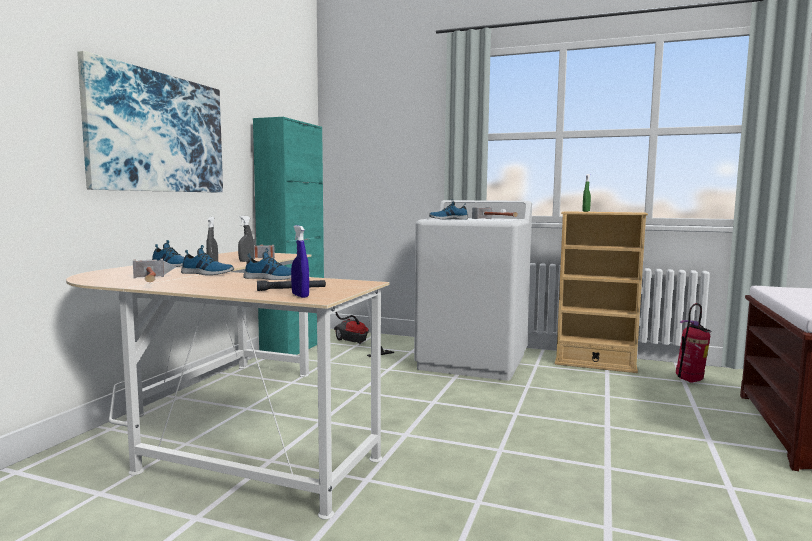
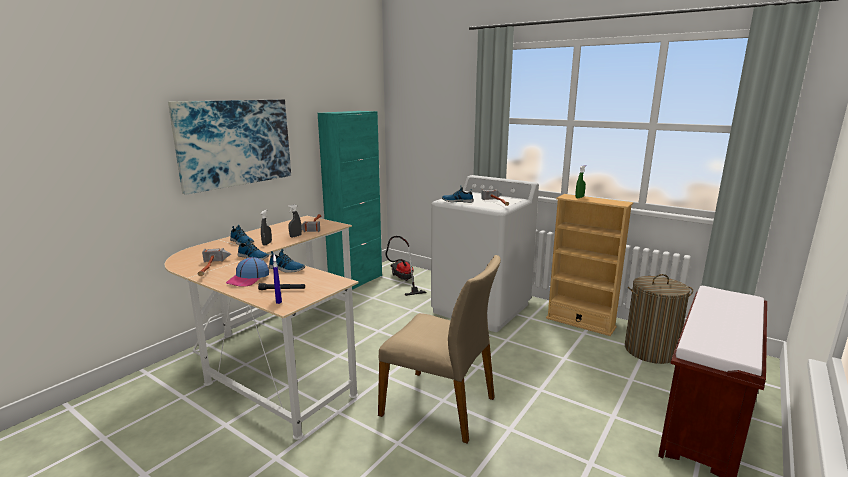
camera: 15 degrees right, 10 degrees up
fire extinguisher [676,303,711,383] -> laundry basket [625,274,693,364]
none -> cap [226,257,269,287]
none -> beige chair [378,255,501,444]

